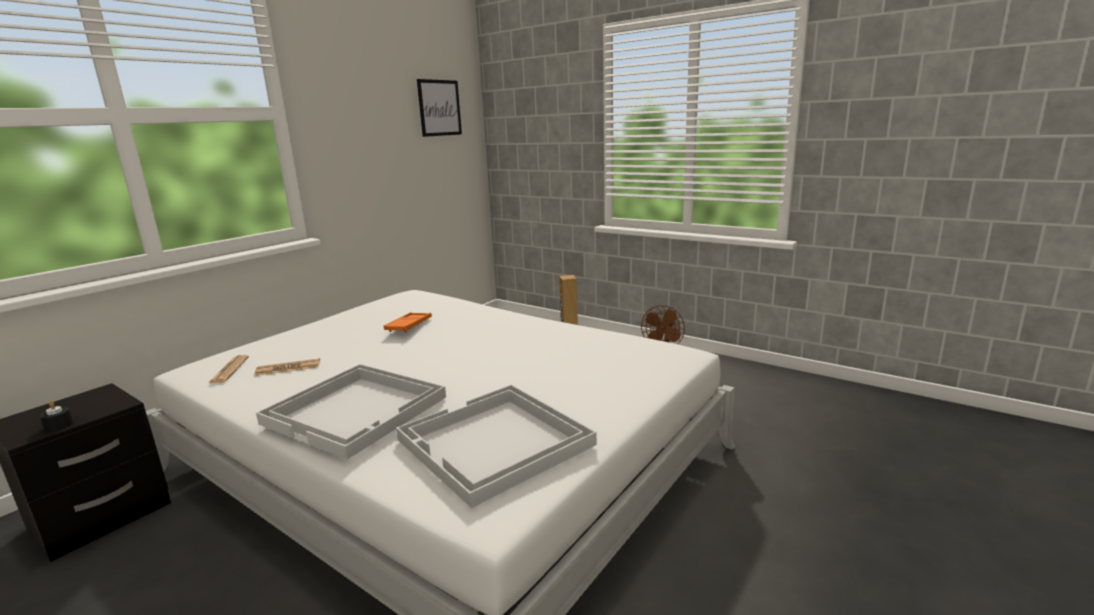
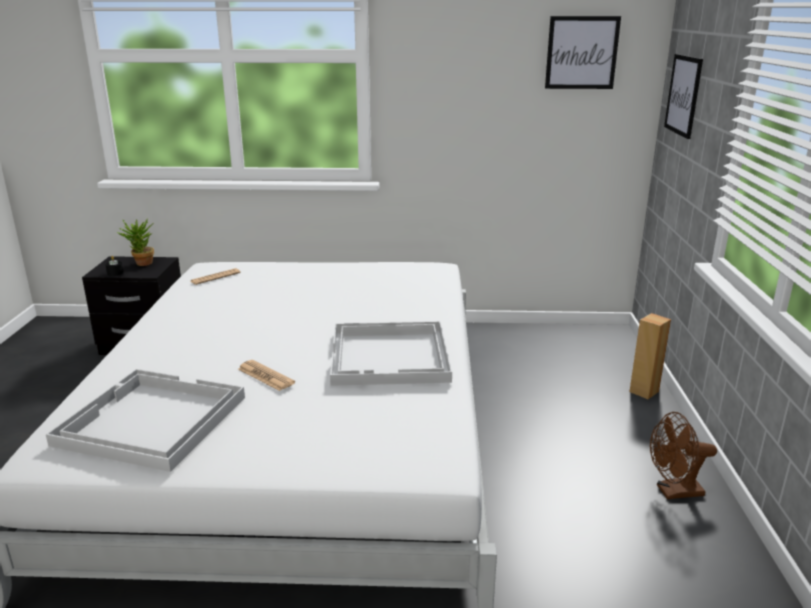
camera: 55 degrees right, 5 degrees up
newspaper [255,358,320,376] -> newspaper moved to [238,360,295,391]
white tray [256,364,446,459] -> white tray moved to [330,321,452,386]
orange tray [384,312,432,332] -> none
none -> potted plant [117,218,154,266]
none -> picture [664,54,703,139]

